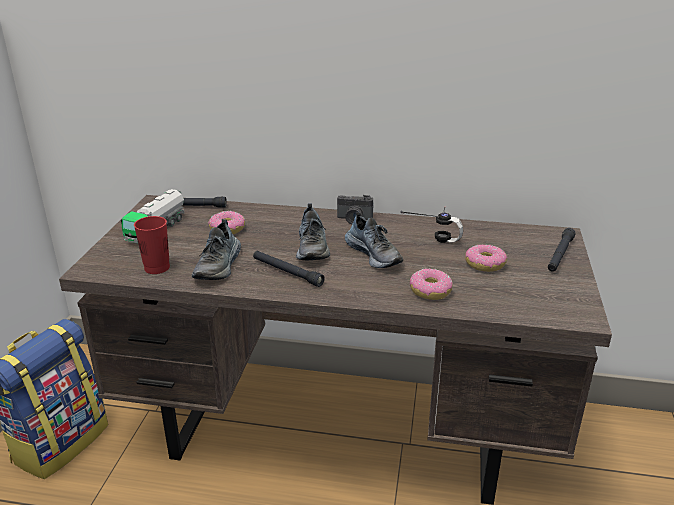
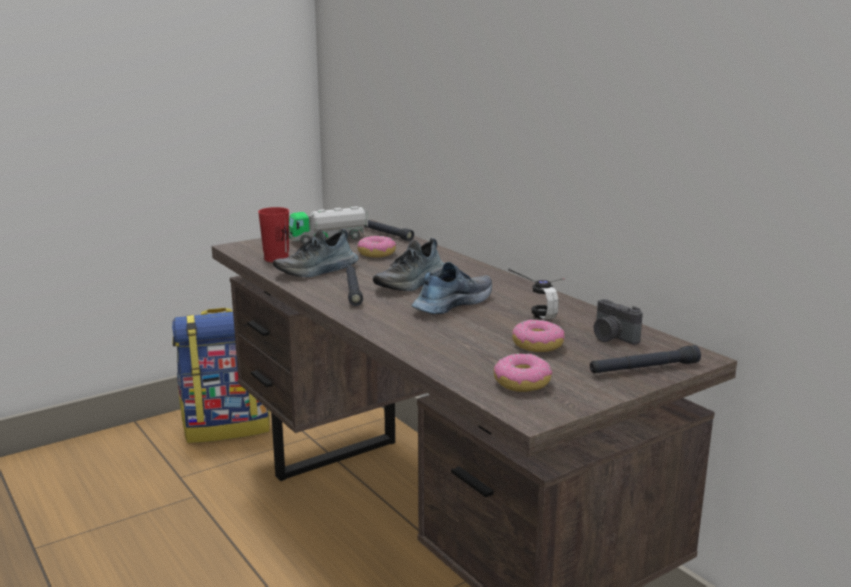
camera: 45 degrees right, 10 degrees down
camera [337,195,373,224] -> camera moved to [594,299,643,345]
shoe [345,212,403,268] -> shoe turned 150 degrees counterclockwise [412,262,492,314]
donut [410,268,453,300] -> donut moved to [494,353,552,392]

